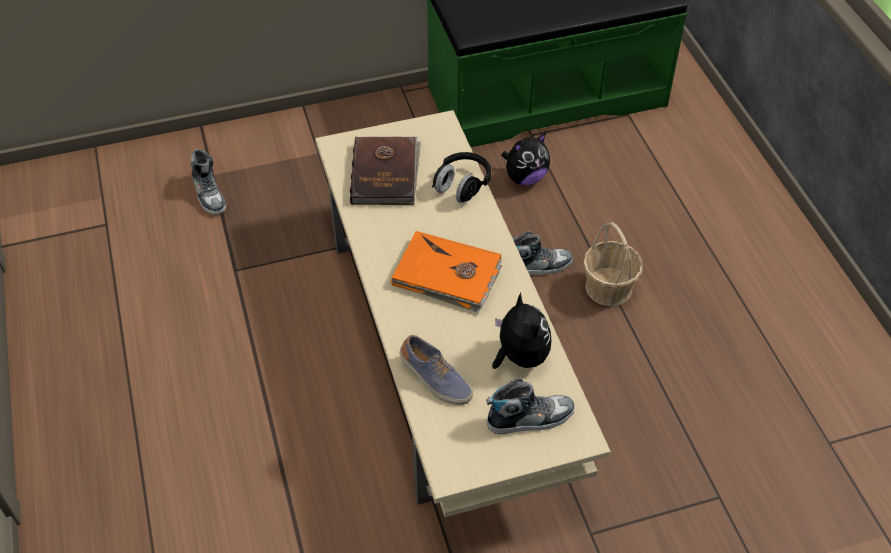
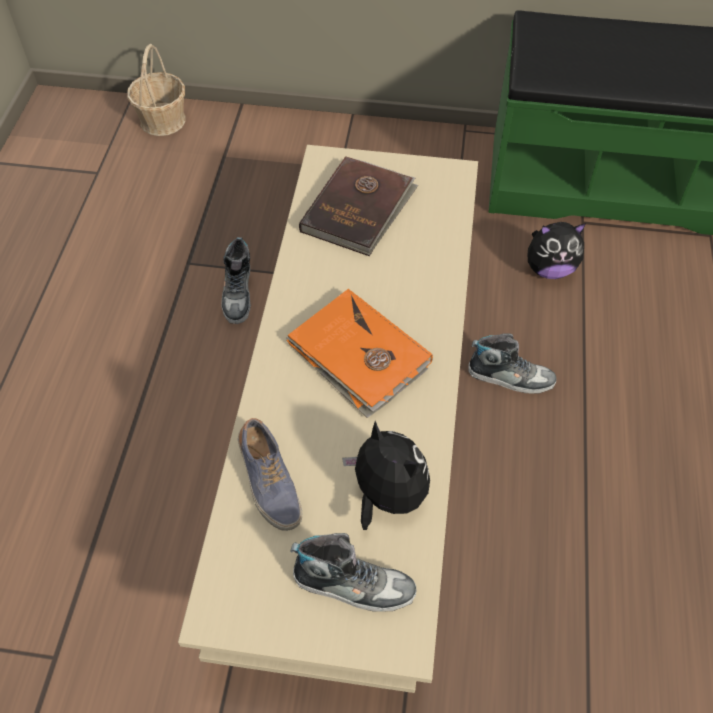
camera: 25 degrees right, 5 degrees up
shoe [191,149,226,215] -> shoe moved to [222,237,251,324]
black headphones [432,152,491,203] -> none
plush toy [492,292,552,369] -> plush toy turned 45 degrees counterclockwise [342,421,430,530]
basket [583,222,643,306] -> basket moved to [127,44,185,136]

